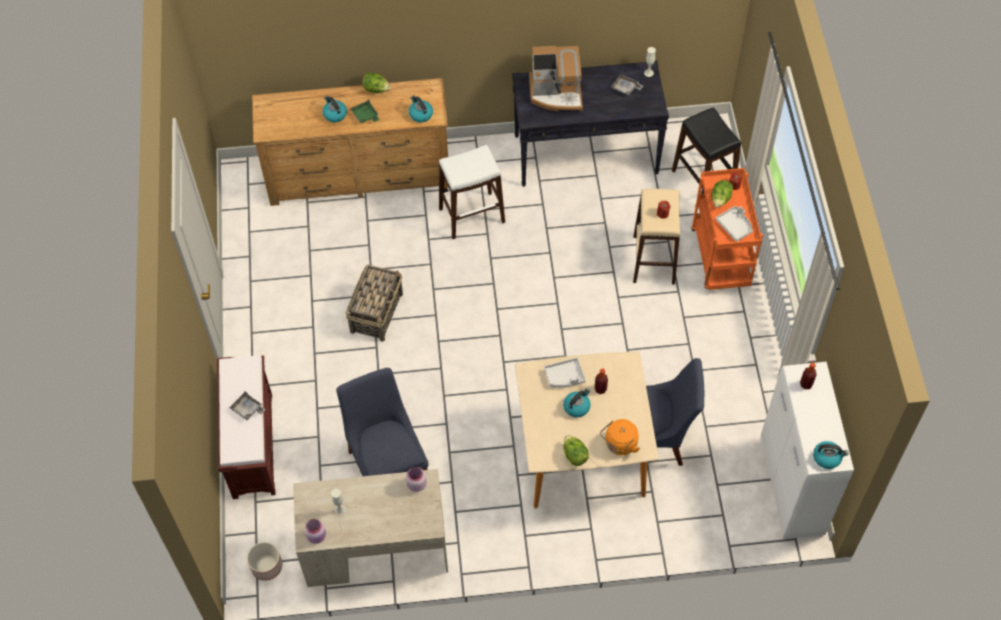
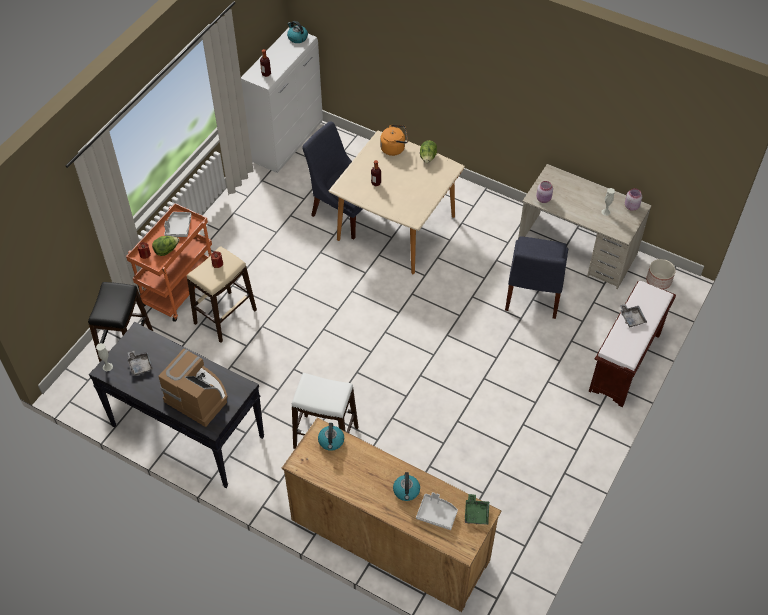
camera: 145 degrees left, 5 degrees down
basket [346,264,403,342] -> none
green tray [350,99,380,123] -> green tray moved to [465,494,489,525]
lettuce [362,72,391,93] -> none
grey tray [544,358,586,388] -> grey tray moved to [416,492,458,530]
kettle [563,388,591,417] -> none

